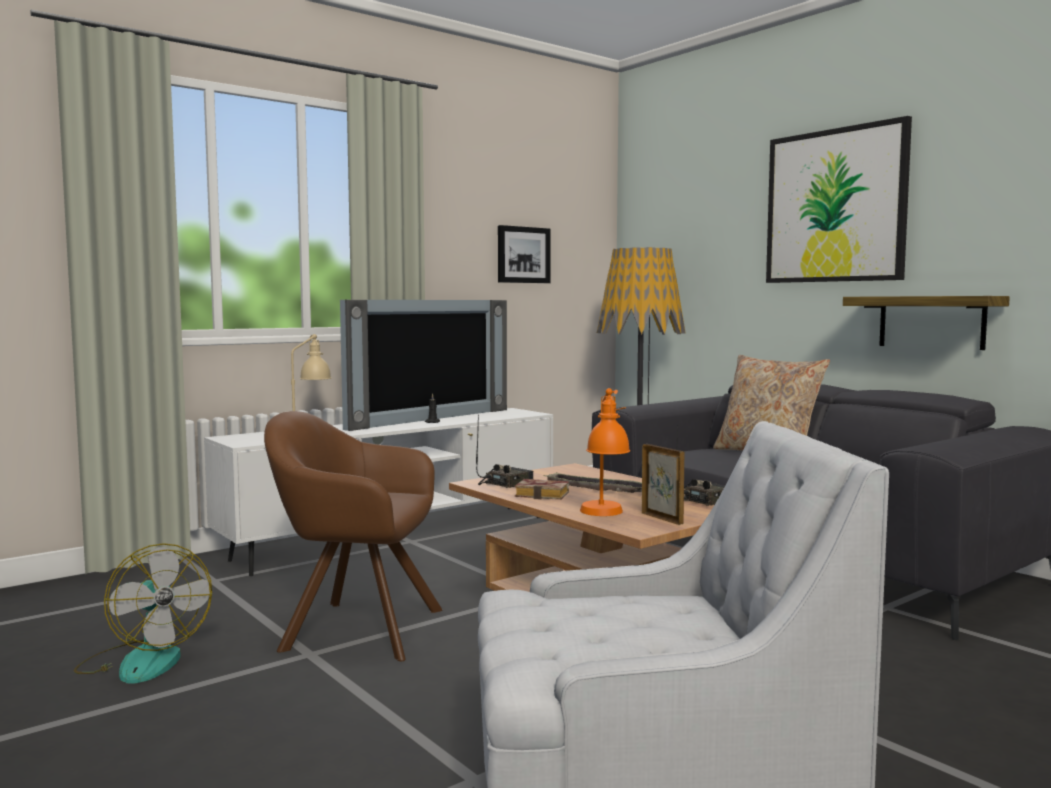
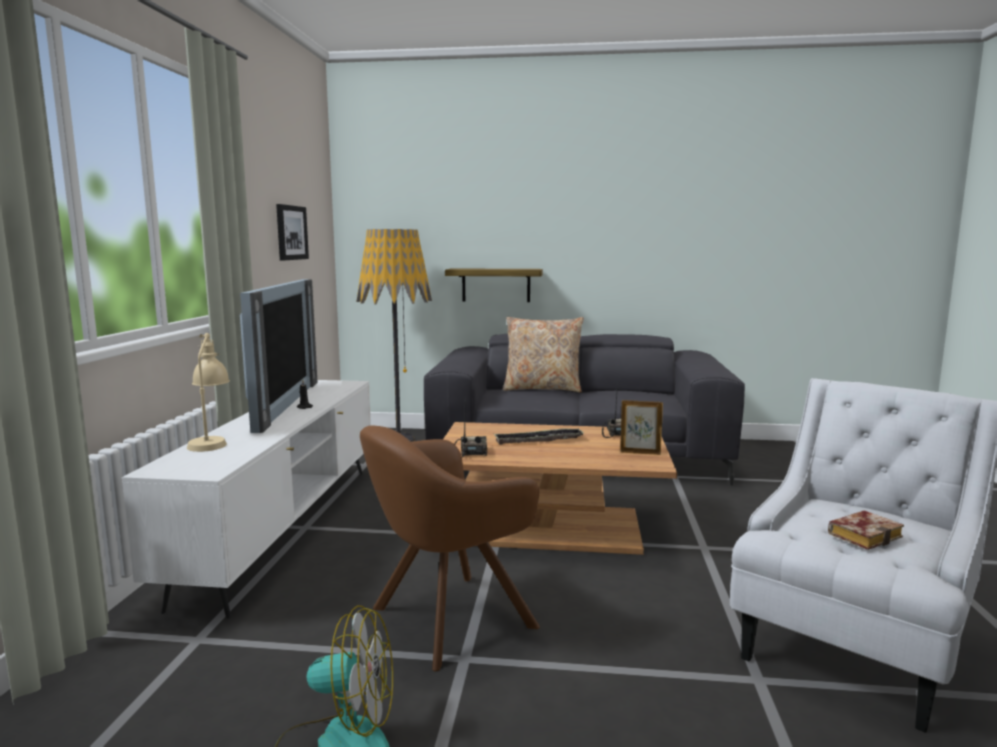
camera: 45 degrees left, 5 degrees up
book [515,479,569,500] -> book moved to [828,510,904,550]
orange table lamp [580,388,630,516] -> none
picture [766,116,912,283] -> none
shelf [843,296,1010,350] -> shelf moved to [445,268,543,302]

